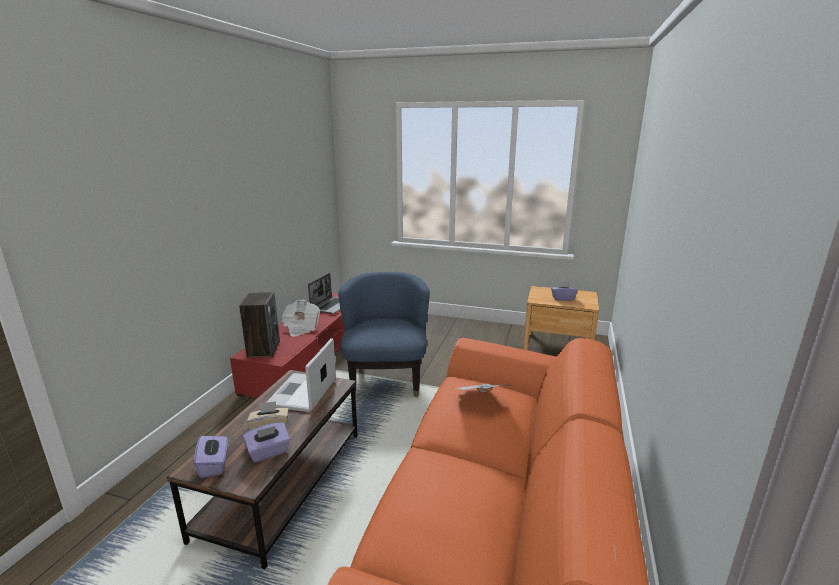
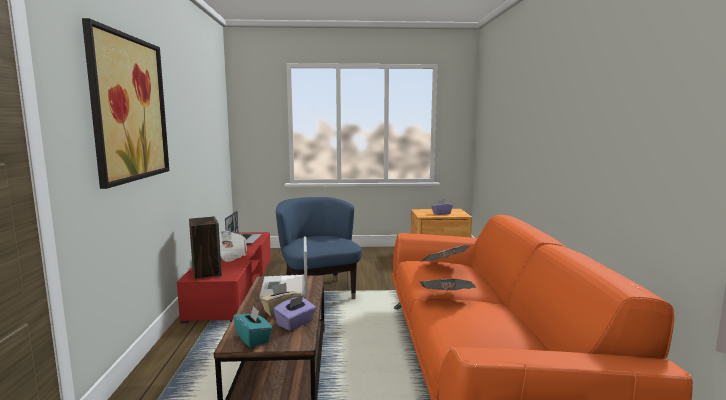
camera: 20 degrees left, 10 degrees down
purple tissue box [194,433,228,478] -> turquoise tissue box [233,305,272,347]
none -> picture [82,18,169,189]
none -> newspaper [419,279,476,291]

